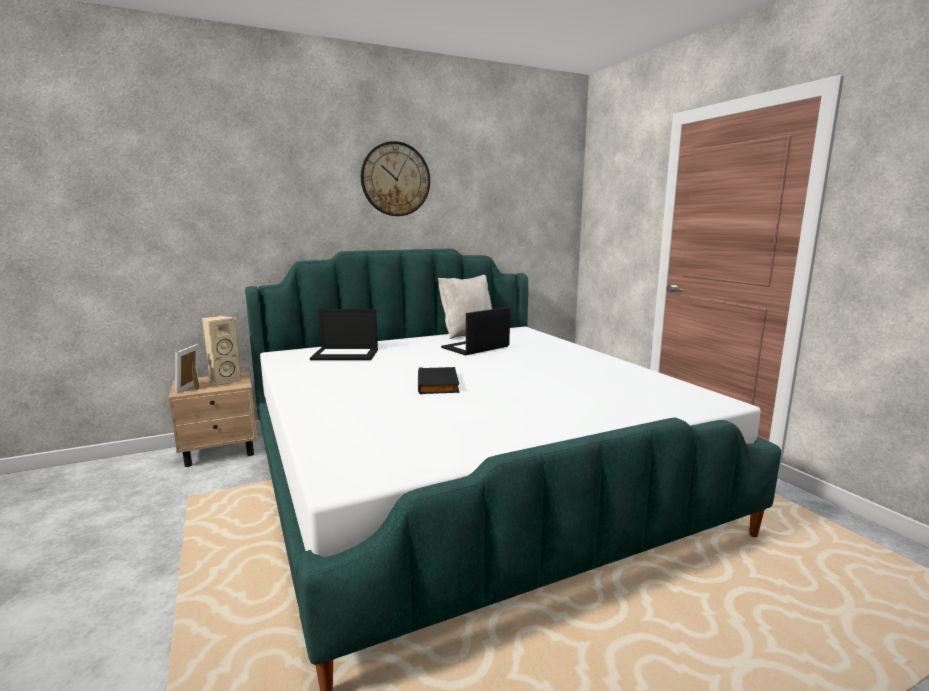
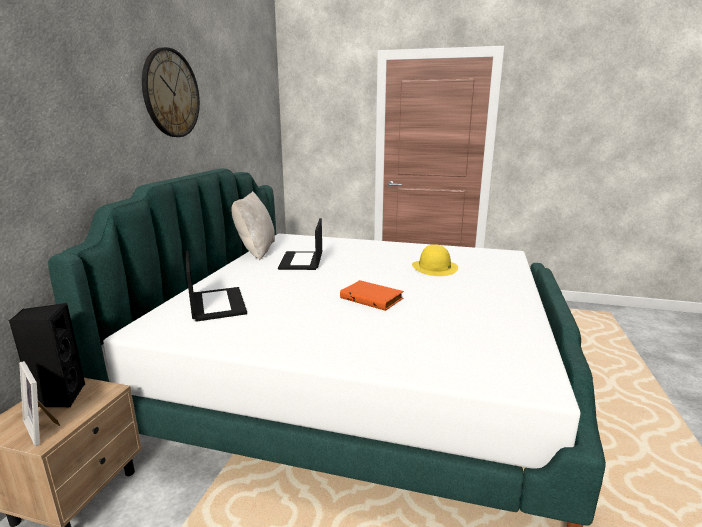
camera: 50 degrees left, 5 degrees up
beige speaker [202,315,242,385] -> black speaker [9,303,85,408]
laptop [310,309,378,360] -> laptop turned 60 degrees counterclockwise [186,251,247,322]
black book [418,367,459,394] -> orange book [340,280,404,311]
none -> yellow hat [412,244,458,276]

